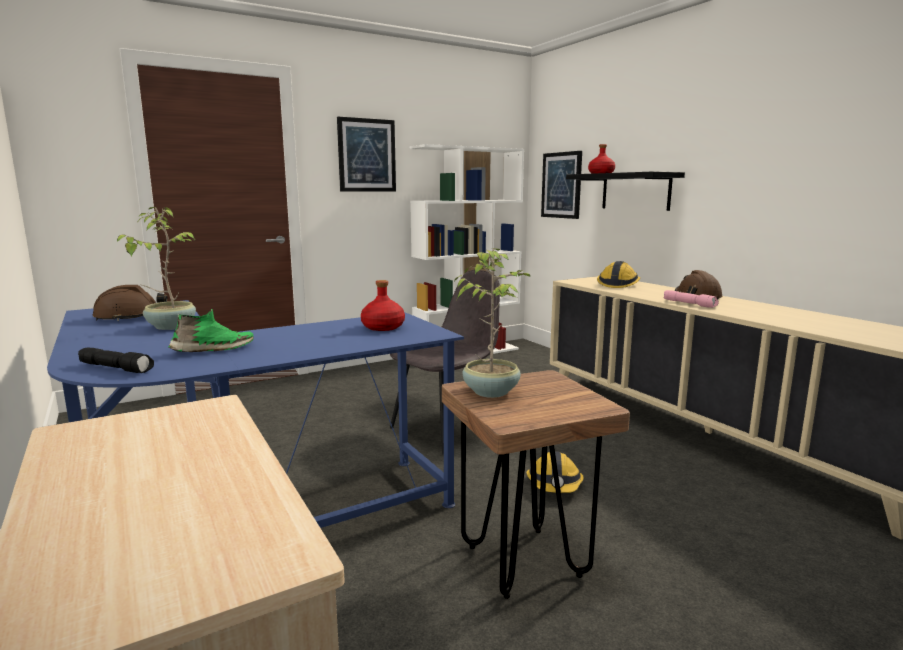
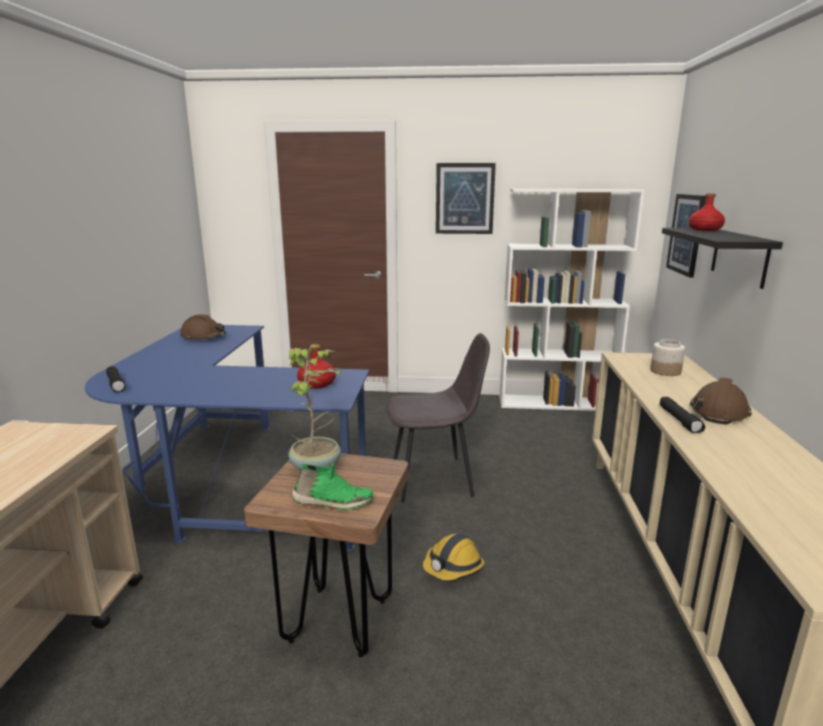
camera: 35 degrees right, 5 degrees up
potted plant [117,207,196,330] -> none
green shoe [168,309,254,352] -> green shoe moved to [291,463,373,510]
hard hat [597,261,640,288] -> jar [650,339,685,376]
pink flashlight [664,290,719,308] -> black flashlight [660,397,705,433]

